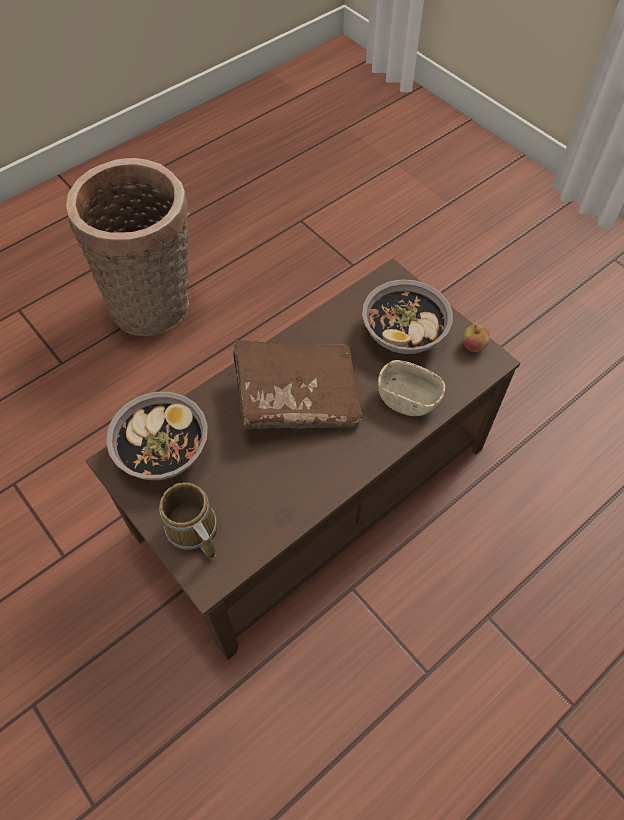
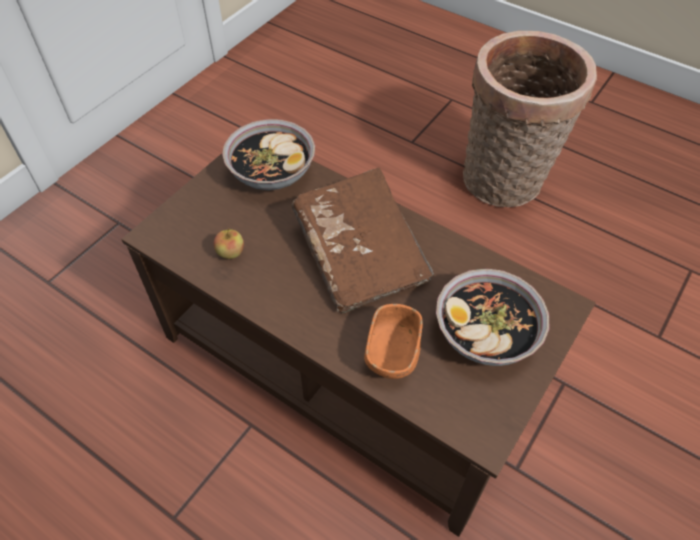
camera: 75 degrees right, 5 degrees down
mug [159,482,217,559] -> none
beige bowl [378,360,445,416] -> orange bowl [364,304,423,379]
apple [462,325,490,352] -> apple moved to [214,228,244,259]

